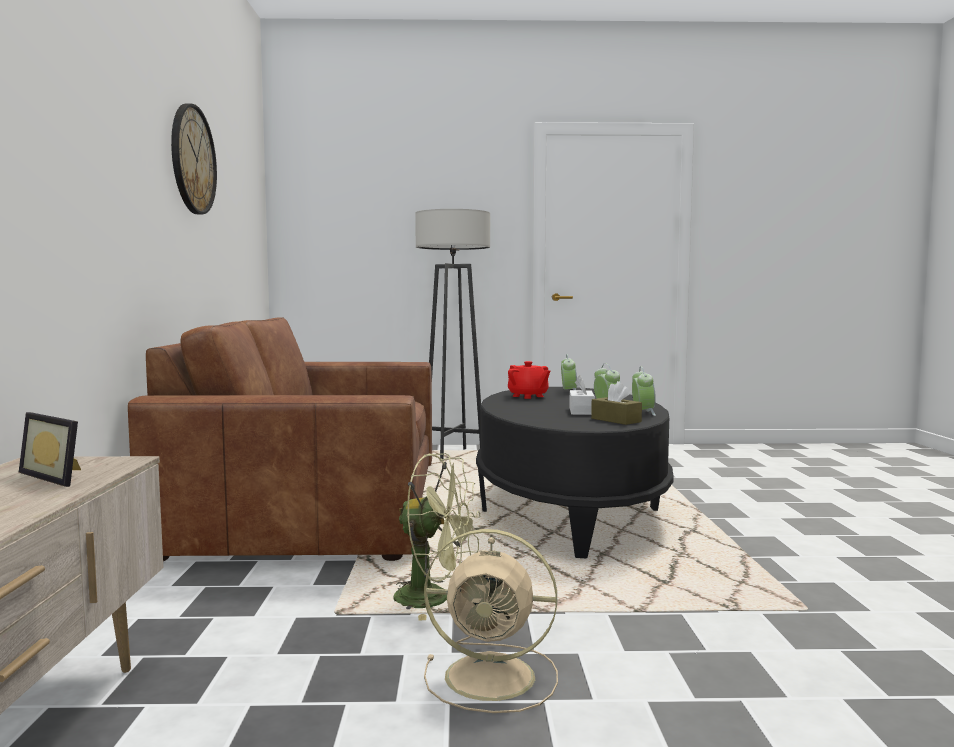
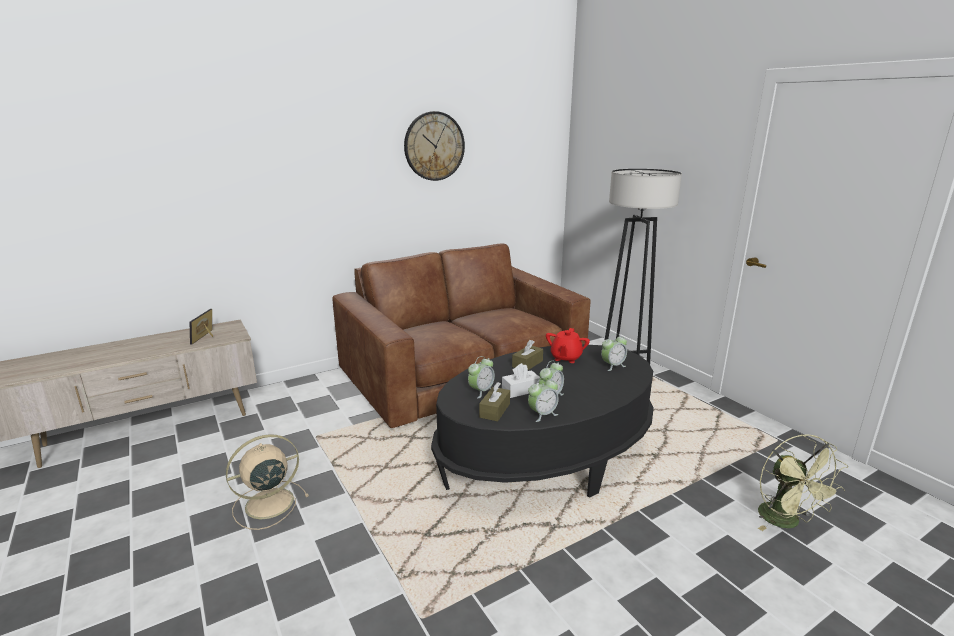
camera: 60 degrees right, 15 degrees up
green fan [393,453,481,621] -> green fan moved to [758,434,848,531]
beige fan [424,529,558,713] -> beige fan turned 75 degrees clockwise [226,434,309,530]
none -> alarm clock [468,356,495,398]
none -> brown tissue box [512,340,543,370]

